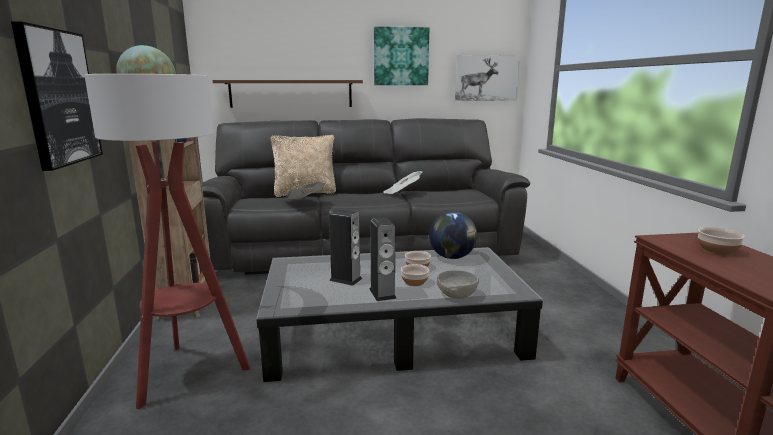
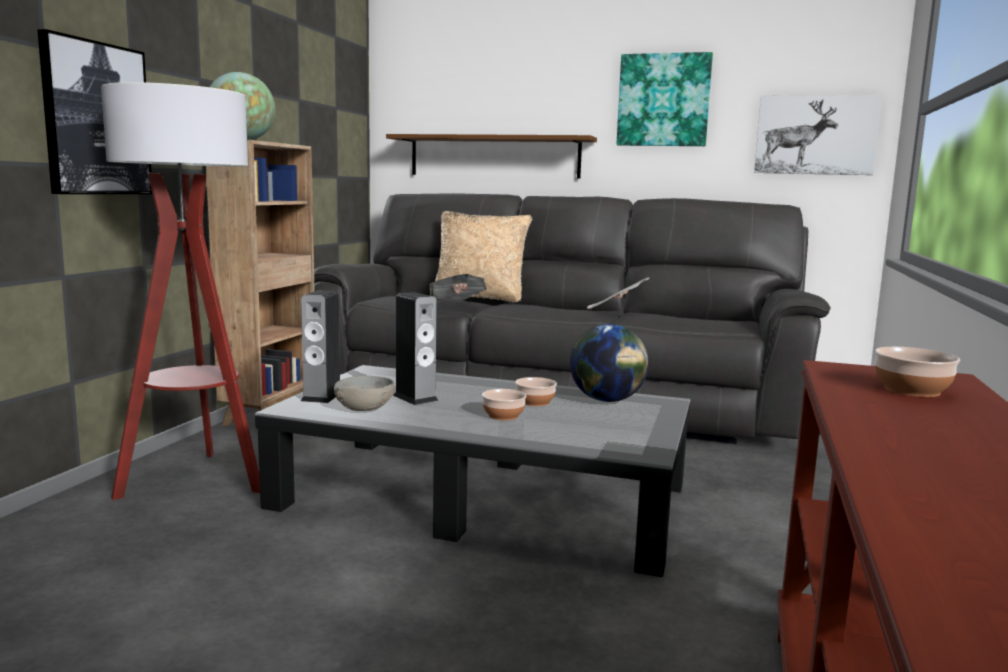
camera: 25 degrees right, 5 degrees down
speaker [370,217,397,301] -> speaker moved to [301,290,340,403]
grey bowl [436,270,479,299] -> grey bowl moved to [334,376,394,411]

